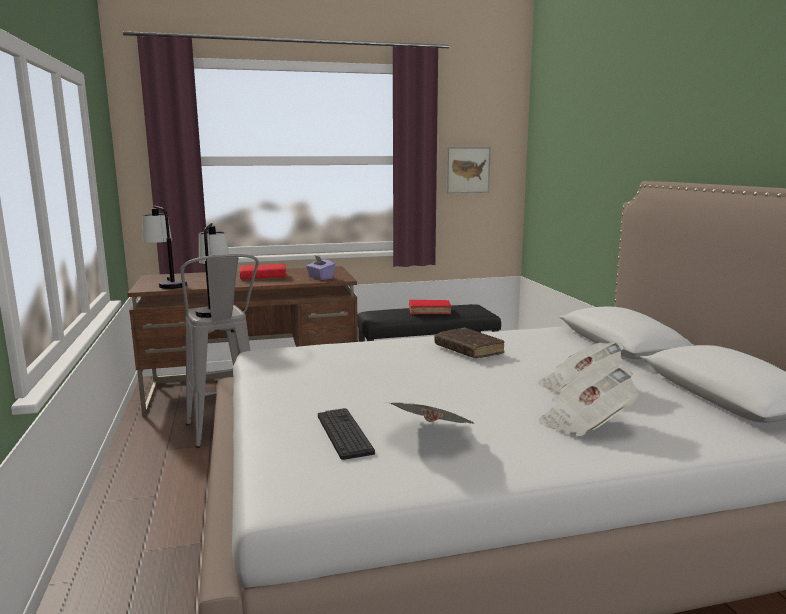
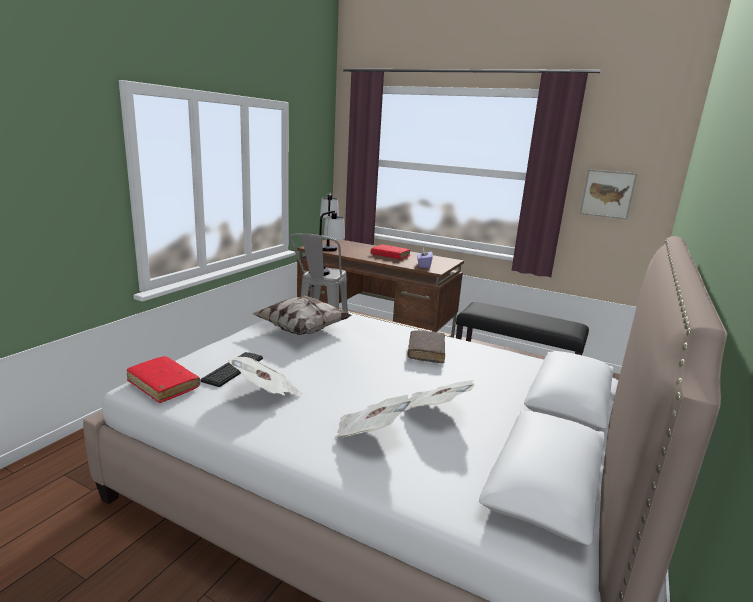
camera: 40 degrees right, 5 degrees up
red book [409,300,452,315] -> red book moved to [127,356,200,403]
none -> pillow [251,296,352,335]

